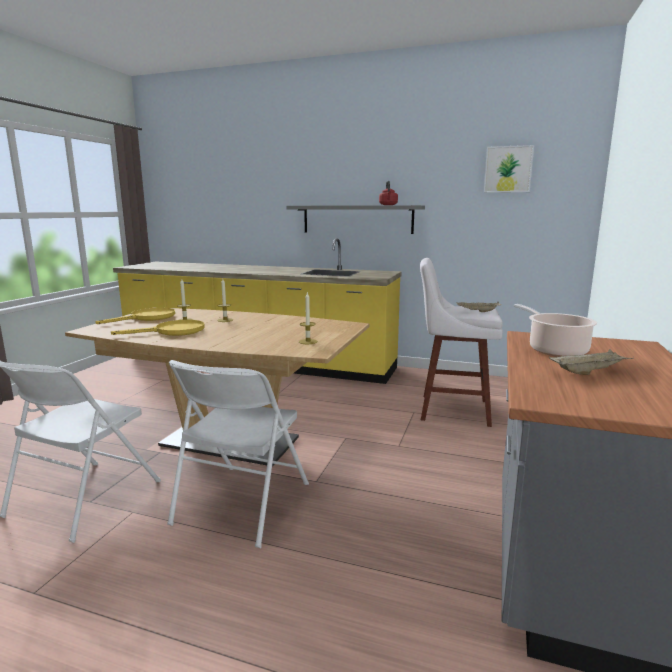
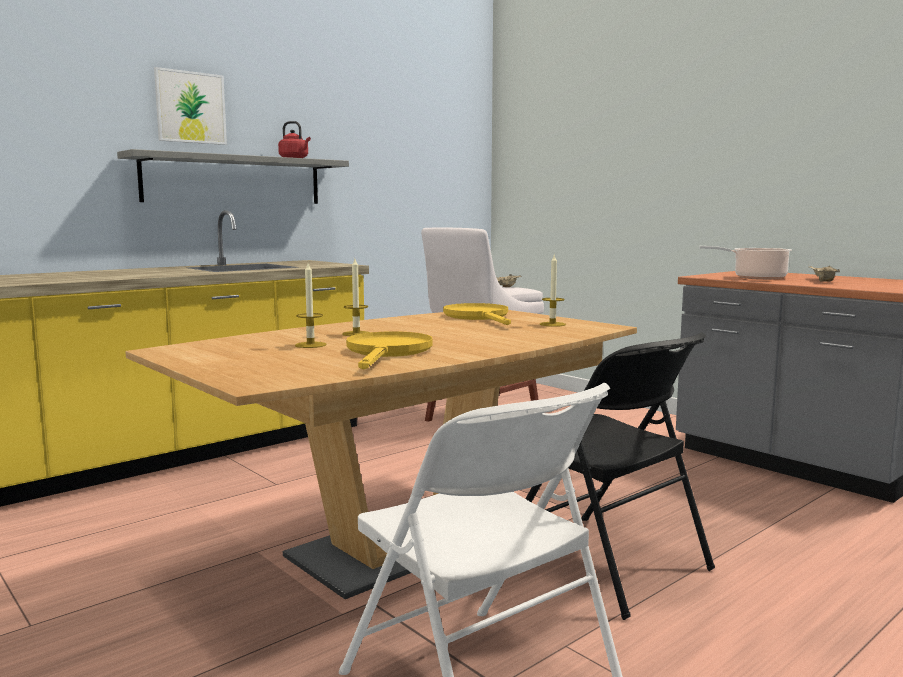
camera: 60 degrees left, 5 degrees down
yellow frying pan [95,308,175,324] -> yellow frying pan moved to [443,303,511,325]
white chair [167,360,309,548] -> black chair [525,332,715,620]
picture [484,145,534,193] -> picture moved to [154,67,227,145]

